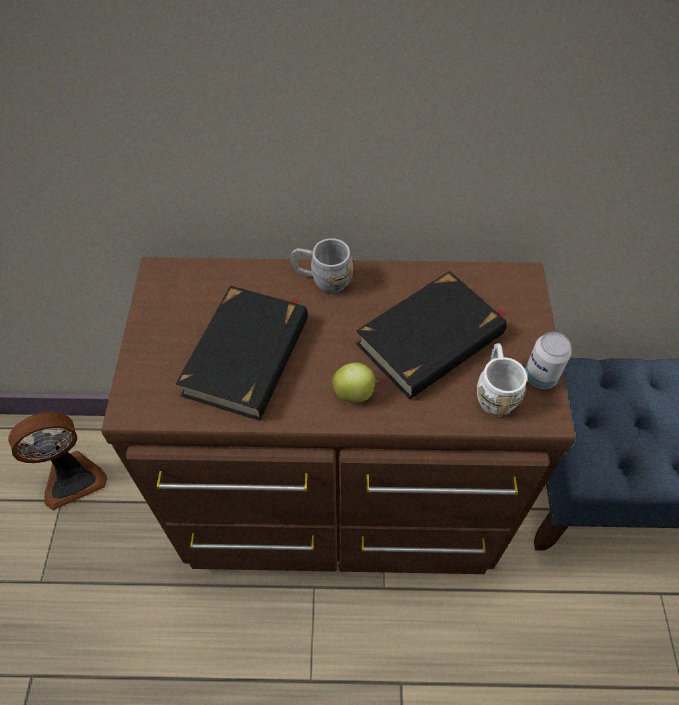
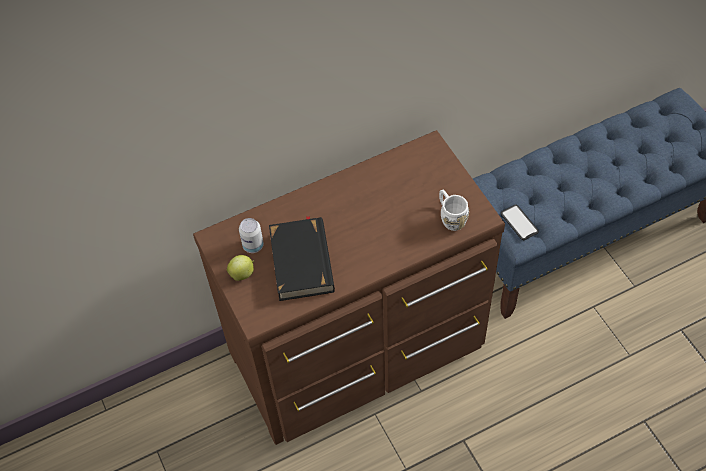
camera: 25 degrees left, 0 degrees up
fan [8,412,107,510] -> none
grey mug [291,238,353,294] -> none
apple [332,362,379,402] -> apple moved to [227,255,254,281]
black book [356,271,507,399] -> none
can [525,332,572,389] -> can moved to [239,218,264,253]
none -> phone [501,204,539,240]

